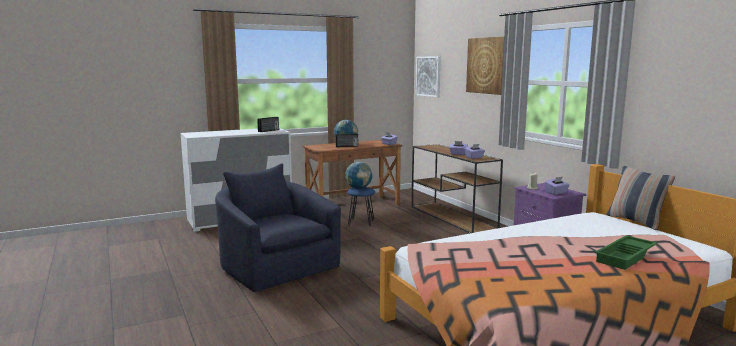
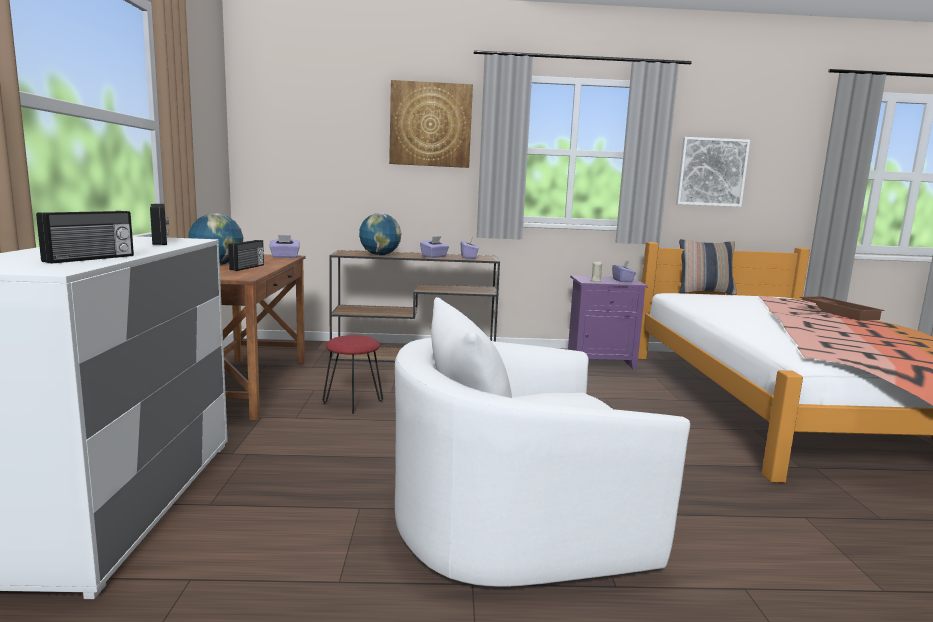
camera: 65 degrees left, 0 degrees up
blue armchair [215,164,341,292] -> white armchair [395,297,690,587]
globe [345,162,372,189] -> globe moved to [359,213,401,255]
blue stool [347,187,375,227] -> red stool [323,335,383,414]
picture [416,56,441,97] -> picture moved to [676,137,750,207]
green tray [595,235,657,270] -> brown tray [800,296,884,321]
none -> radio [36,211,134,264]

